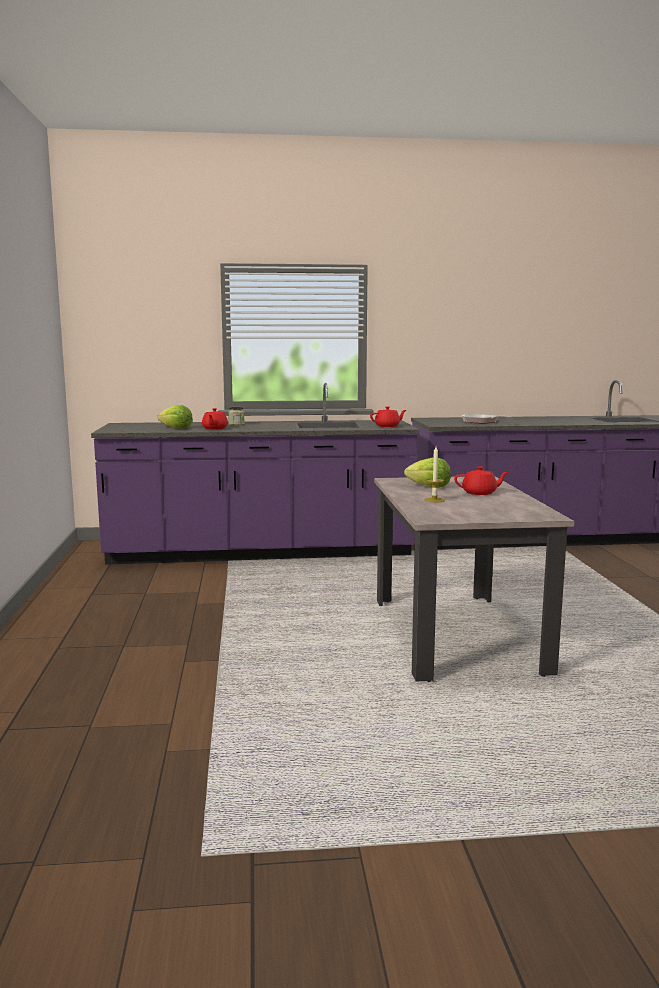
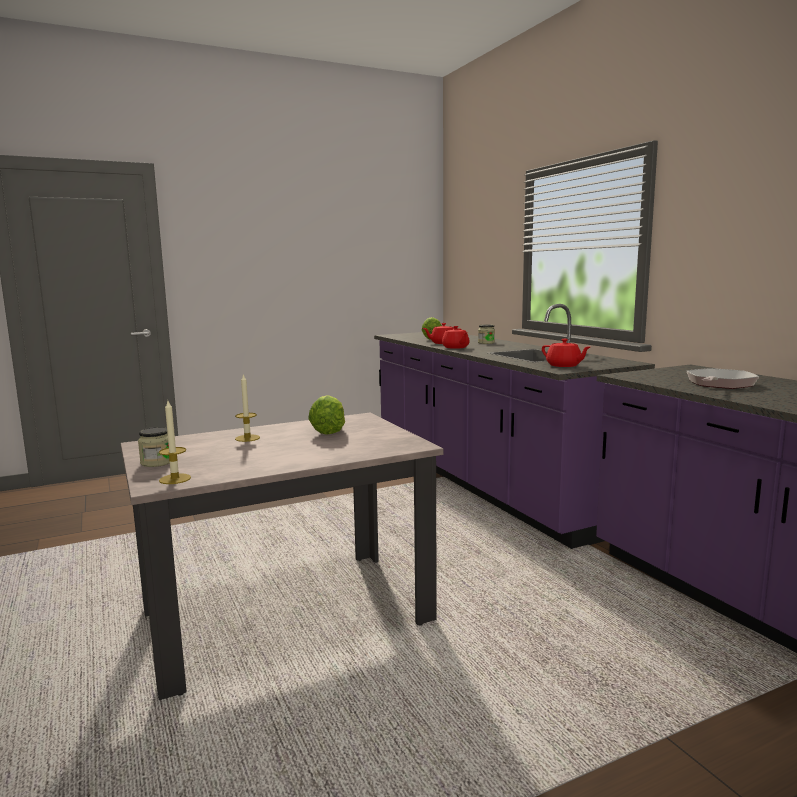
camera: 70 degrees right, 0 degrees up
red teapot [454,466,509,495] -> red teapot moved to [442,326,470,349]
none -> jar [138,427,170,467]
none -> candle [159,401,191,484]

